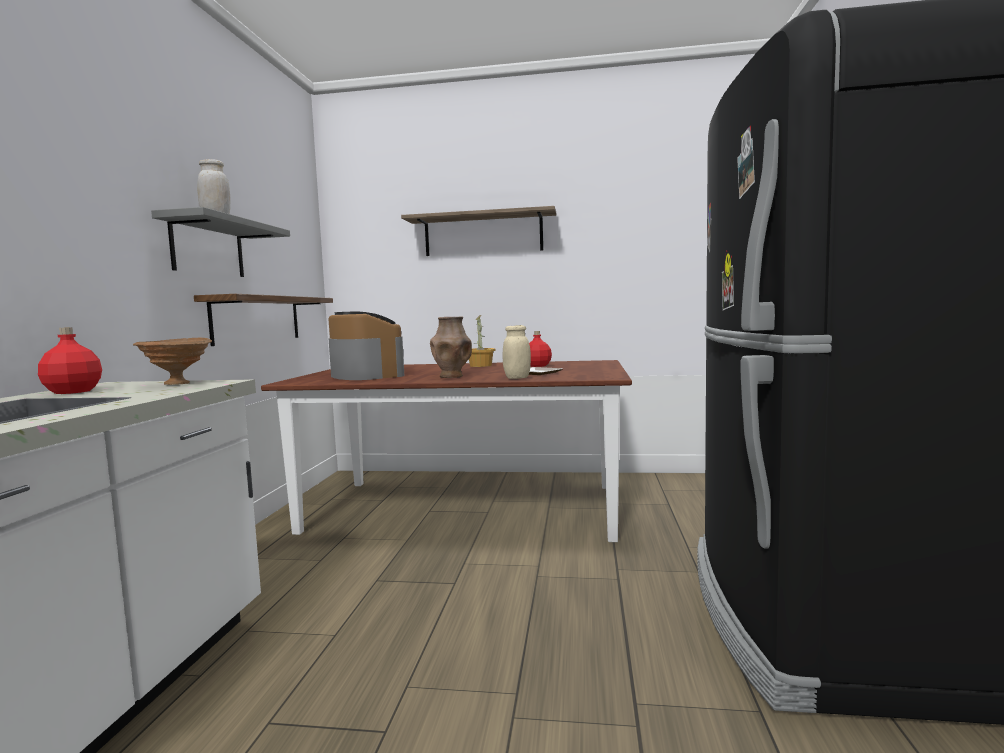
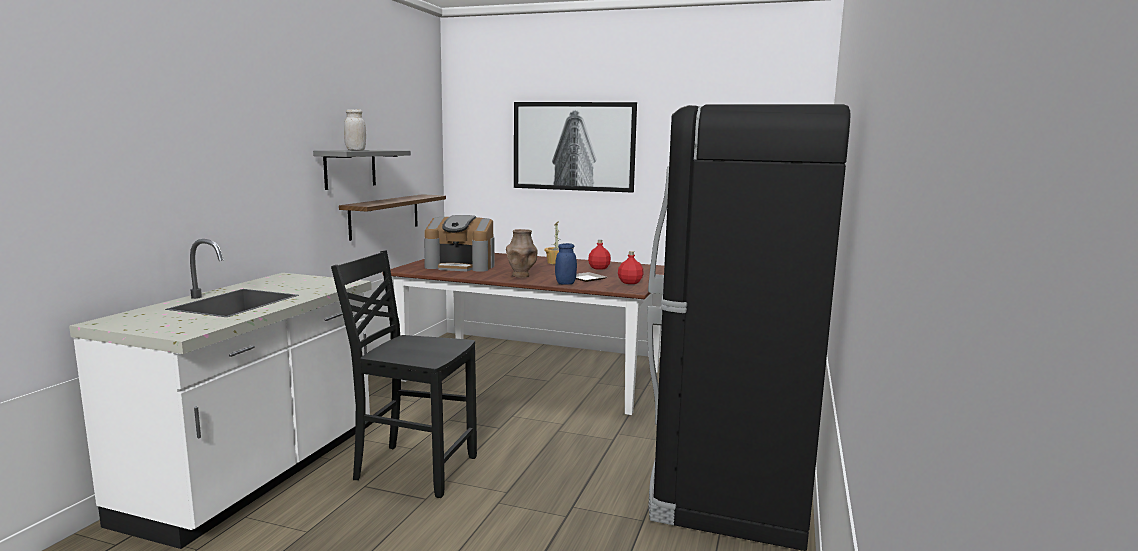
camera: 10 degrees right, 5 degrees up
red bottle [38,327,102,394] -> red bottle moved to [618,251,644,284]
brown bowl [133,338,212,385] -> none
coffee machine [329,312,404,380] -> coffee machine turned 120 degrees clockwise [424,215,494,272]
shelf [401,206,556,256] -> picture [514,102,637,193]
beige jar [503,325,531,379] -> blue jar [555,243,577,285]
none -> black chair [331,251,477,498]

